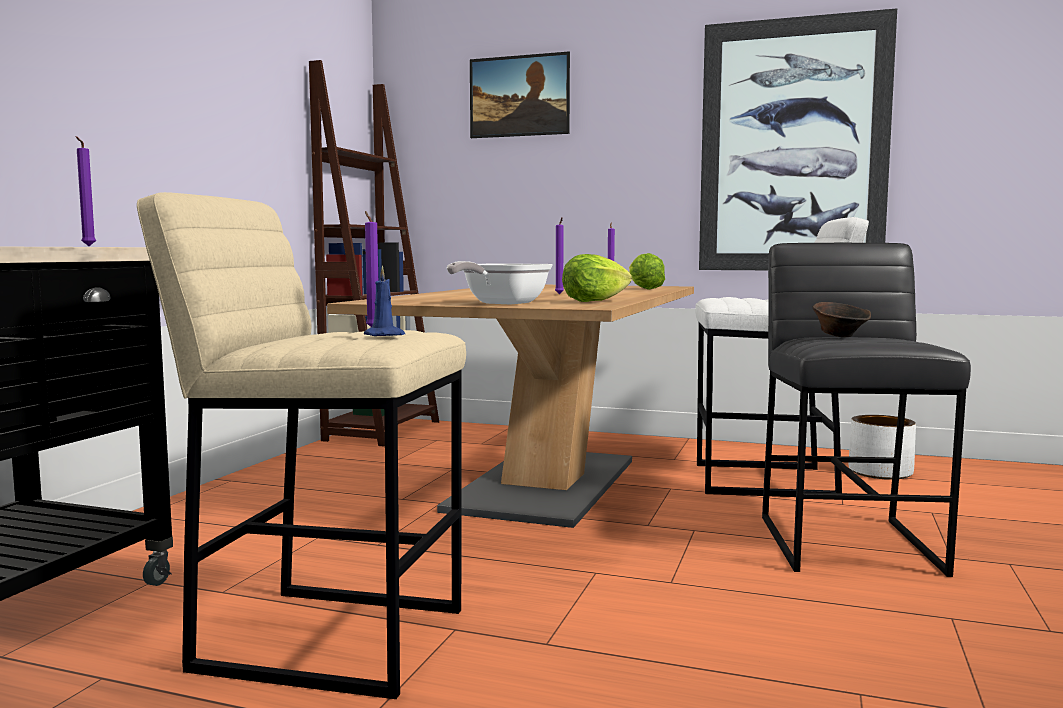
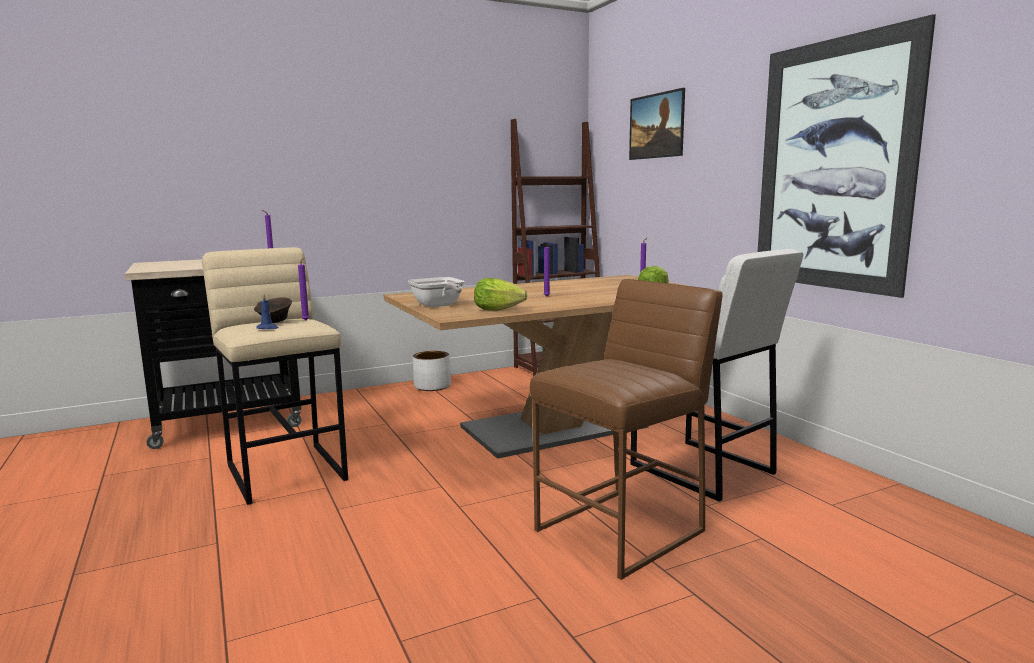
camera: 45 degrees right, 5 degrees up
frying pan [447,261,553,305] -> frying pan turned 105 degrees counterclockwise [408,277,464,308]
grey stool [762,243,971,577] -> brown stool [530,279,722,580]
brown bowl [812,302,871,337] -> brown bowl moved to [254,297,292,323]
white planter [849,415,916,480] -> white planter moved to [413,351,451,391]

